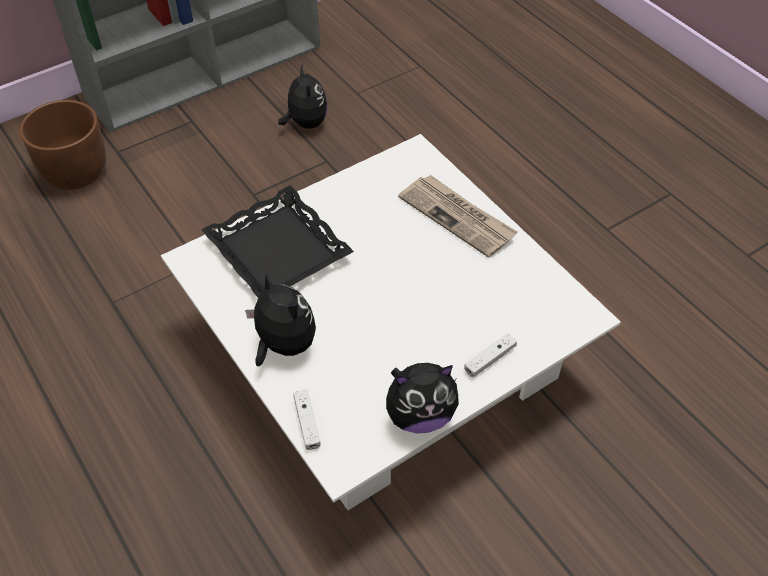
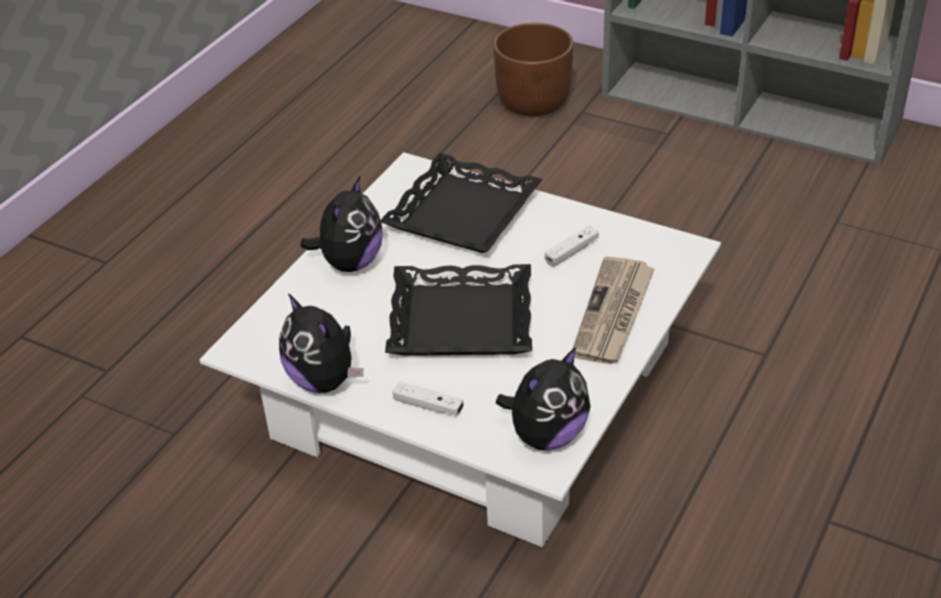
camera: 65 degrees right, 10 degrees down
plush toy [278,63,328,129] -> plush toy moved to [496,347,591,451]
white game controller [294,390,320,450] -> white game controller moved to [545,226,599,267]
none -> black tray [385,264,532,356]

